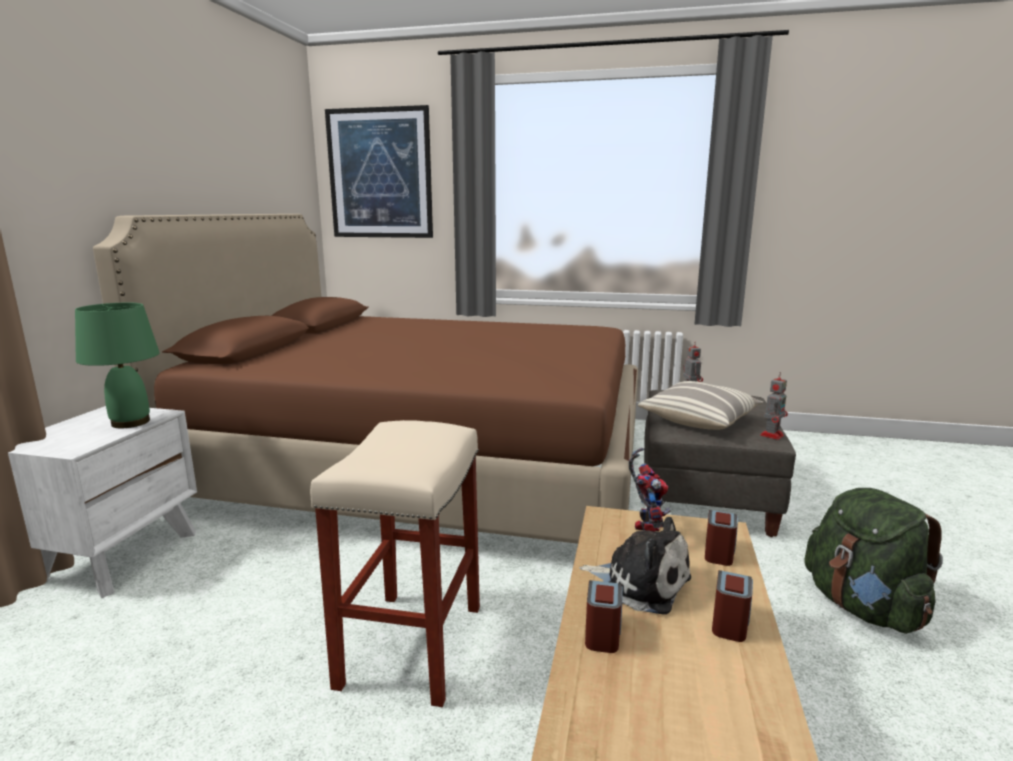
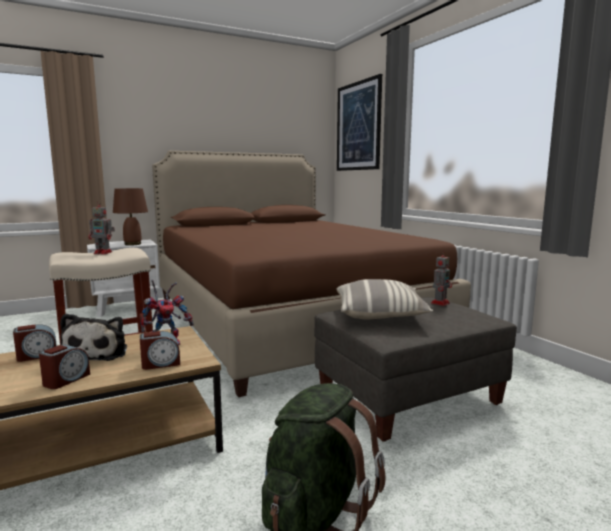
camera: 50 degrees right, 5 degrees down
green table lamp [75,302,160,428] -> brown table lamp [113,188,148,246]
alarm clock [712,570,753,642] -> alarm clock turned 45 degrees counterclockwise [39,345,90,389]
toy robot [760,372,788,440] -> toy robot moved to [88,200,115,254]

